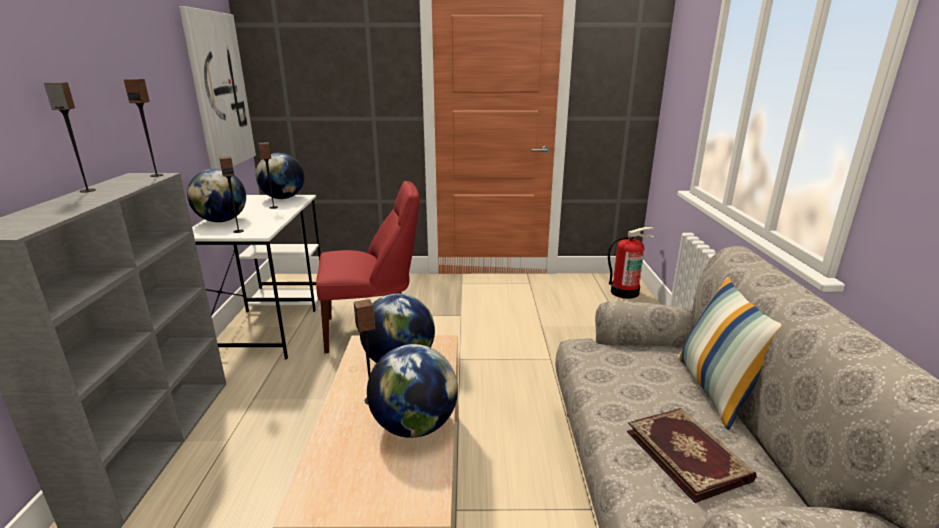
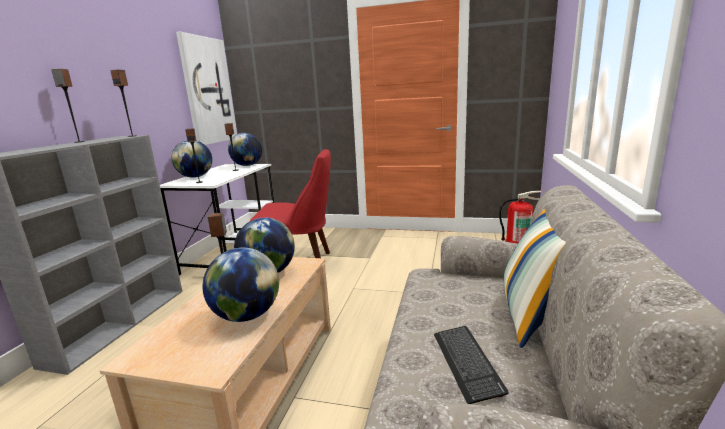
camera: 15 degrees right, 5 degrees down
book [627,408,756,503] -> keyboard [434,326,508,404]

